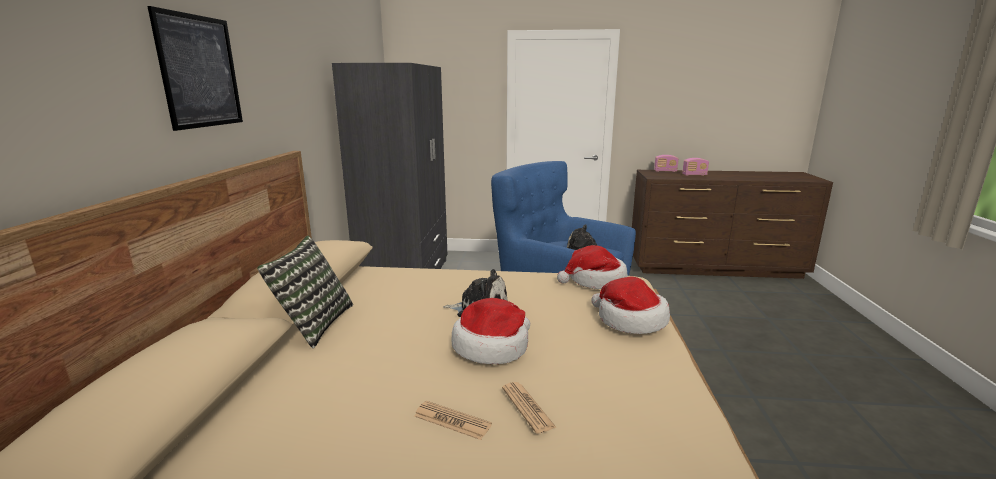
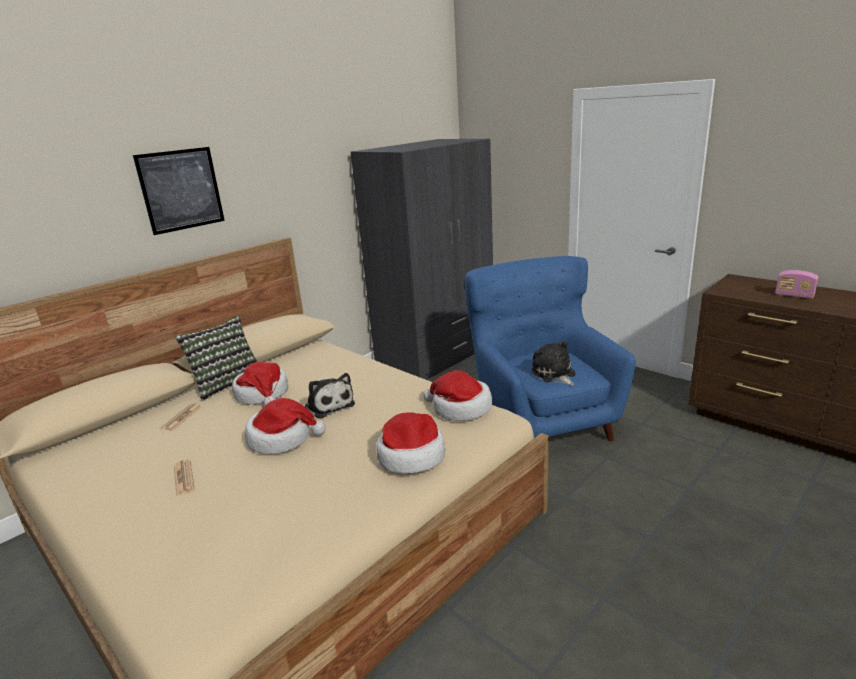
camera: 40 degrees right, 5 degrees up
newspaper [502,382,557,434] -> newspaper moved to [161,403,202,430]
radio [654,155,679,172] -> none
none -> hat [232,362,288,406]

